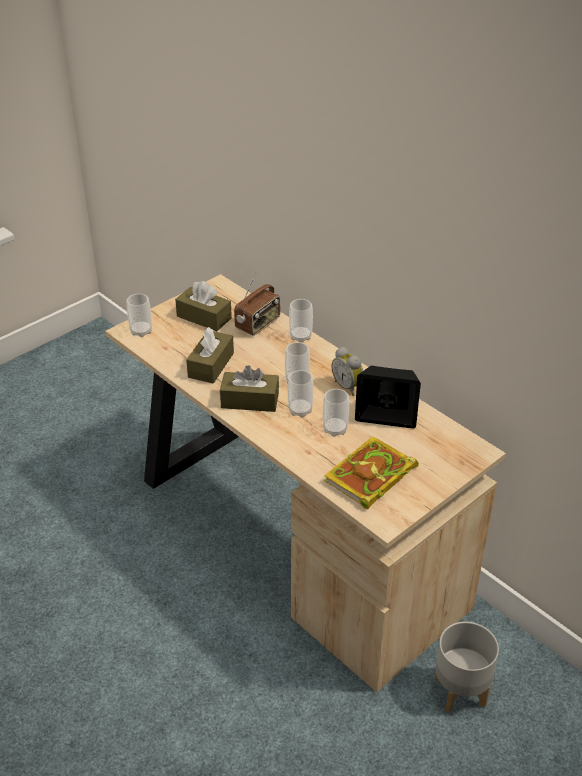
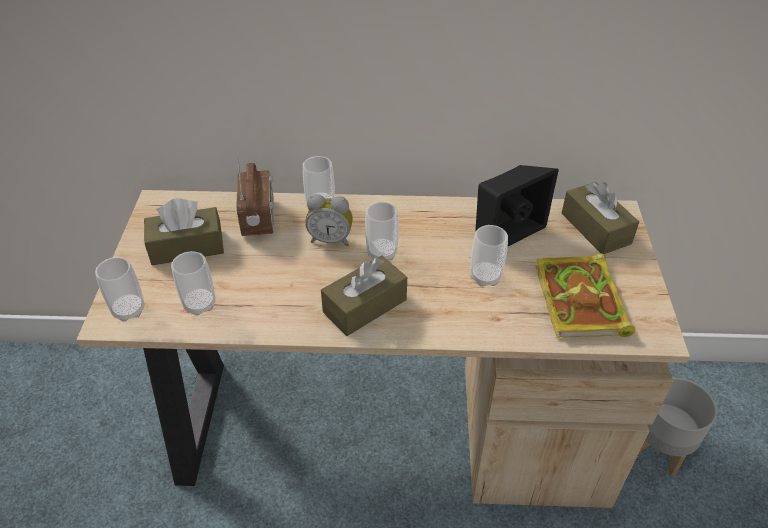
camera: 45 degrees left, 5 degrees up
brown tissue box [186,327,234,384] -> brown tissue box moved to [561,182,639,254]
cup [288,370,313,417] -> cup moved to [171,251,216,316]
alarm clock [331,347,363,396] -> alarm clock moved to [305,194,353,246]

